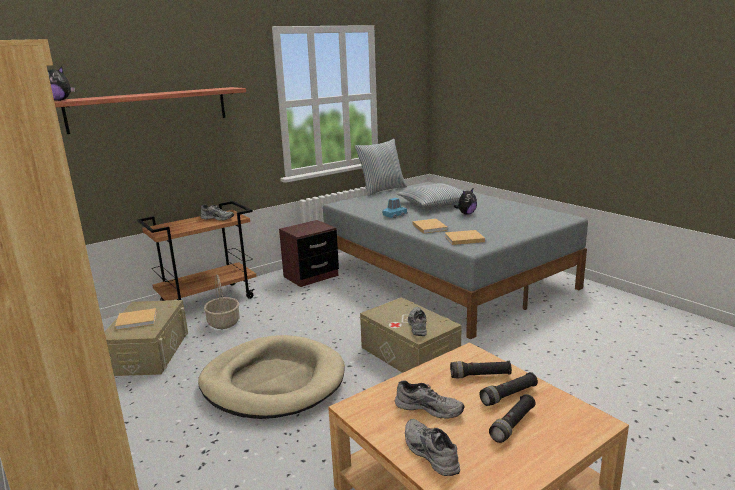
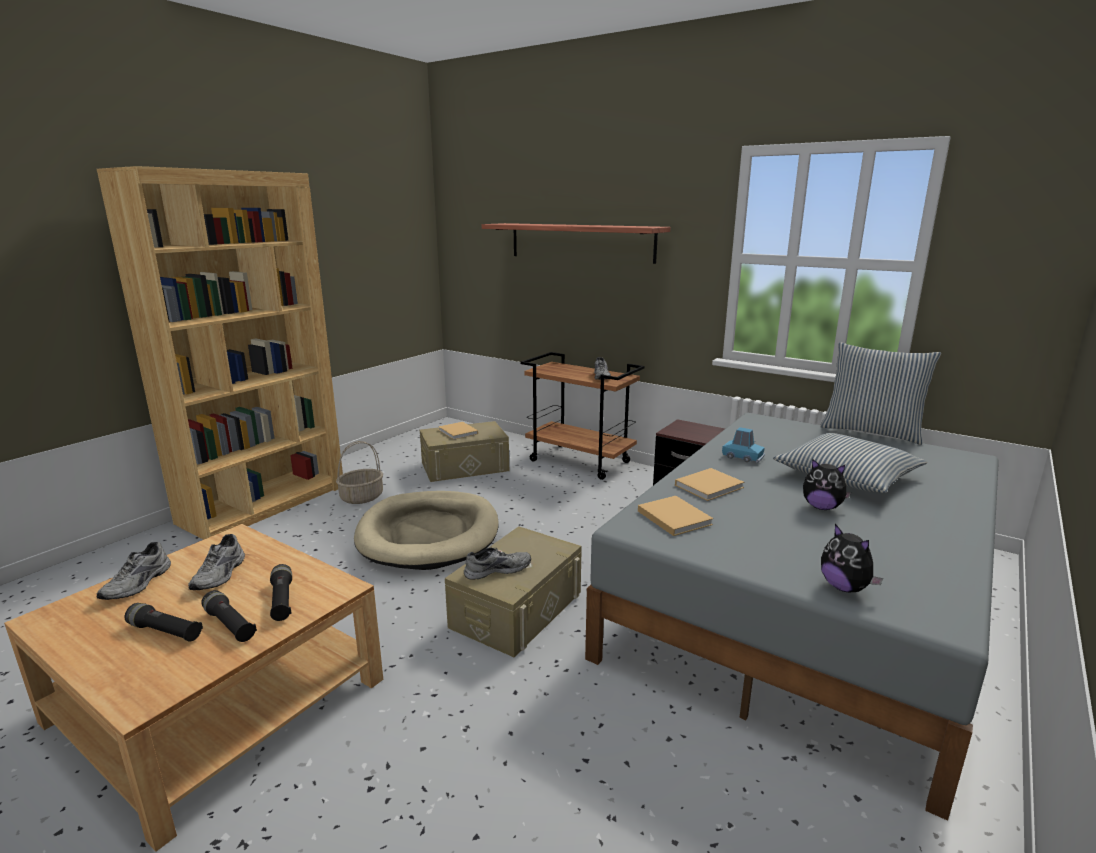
camera: 70 degrees right, 0 degrees up
plush toy [48,67,75,101] -> plush toy moved to [821,524,883,592]
basket [204,274,240,329] -> basket moved to [336,441,383,504]
grey shoe [405,419,460,476] -> grey shoe turned 150 degrees clockwise [97,542,171,600]

